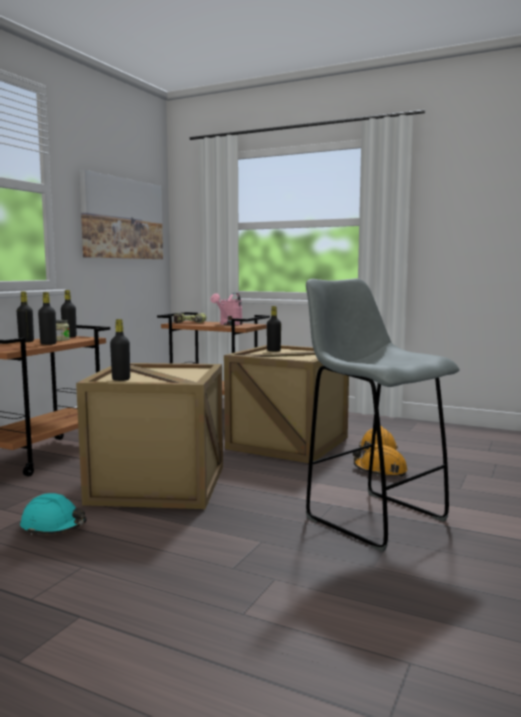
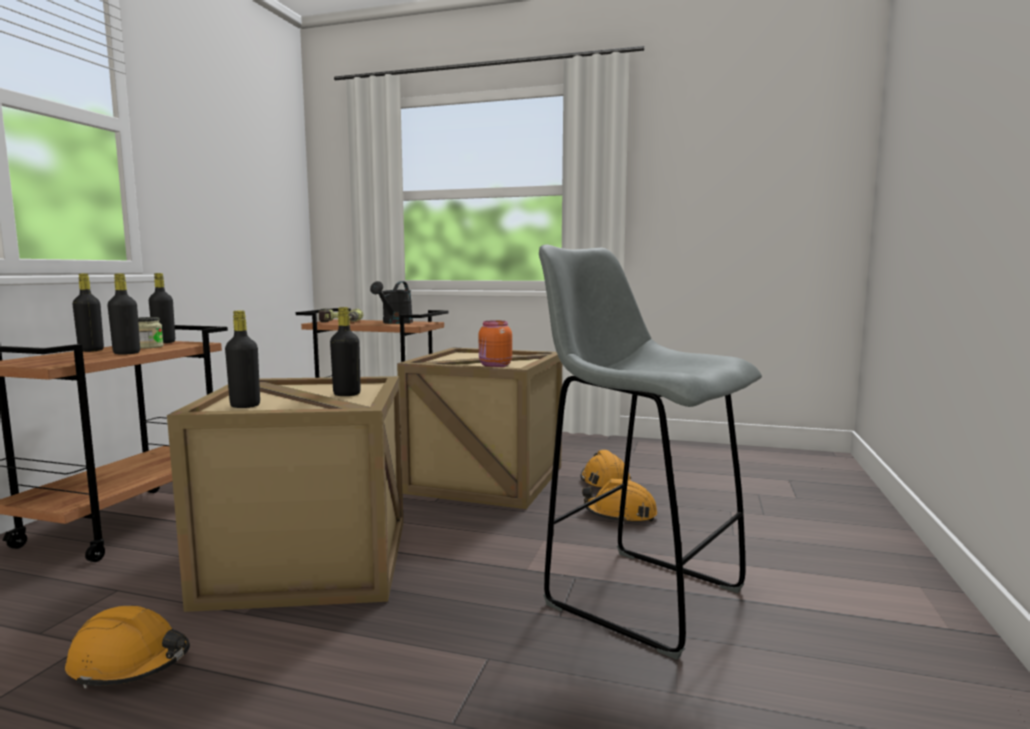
camera: 10 degrees left, 0 degrees up
turquoise hard hat [20,493,87,535] -> orange hard hat [65,606,190,688]
picture [79,170,163,259] -> none
pink watering can [211,293,243,325] -> black watering can [370,281,413,324]
black bottle [267,306,281,352] -> black bottle moved to [330,307,361,396]
none -> orange jar [479,320,512,367]

